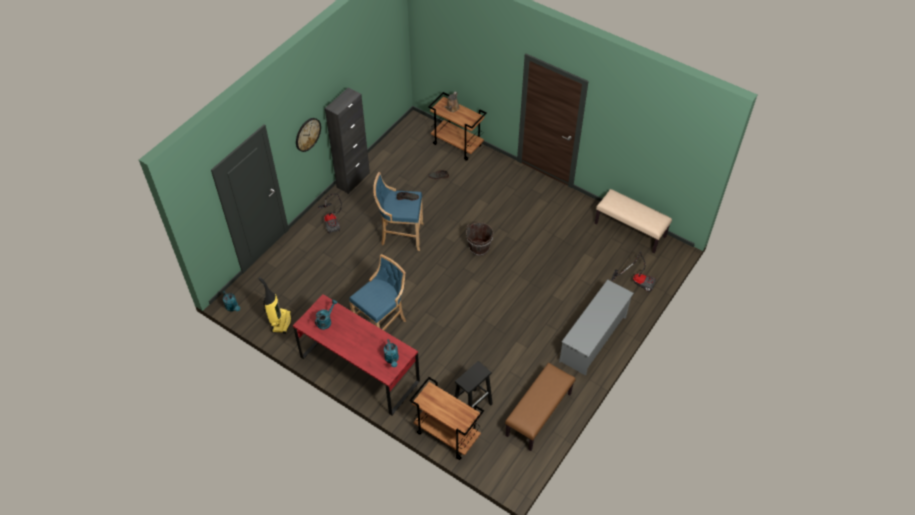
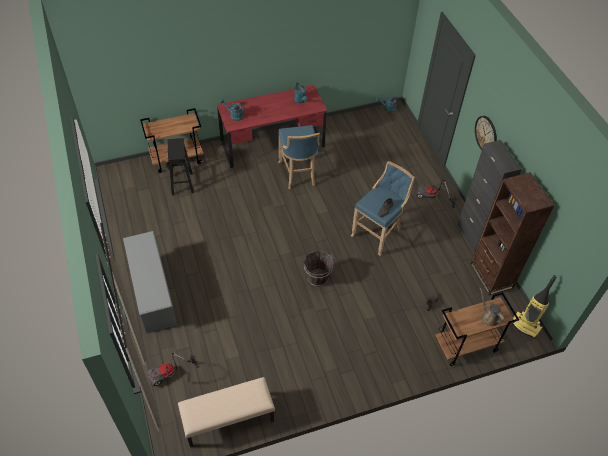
camera: 125 degrees right, 0 degrees up
vacuum cleaner [258,277,291,334] -> vacuum cleaner moved to [512,275,557,338]
brown bench [505,363,576,451] -> none
none -> brown bookcase [470,172,555,295]

